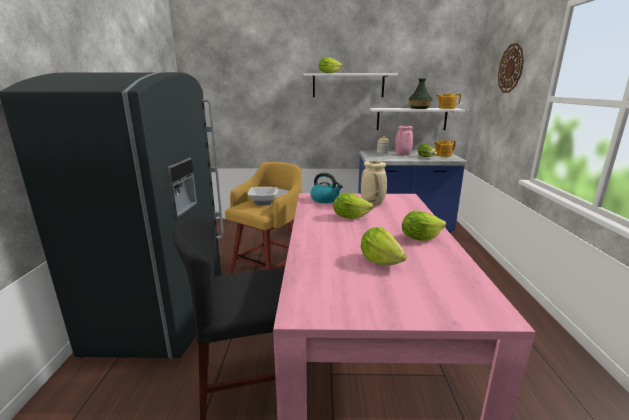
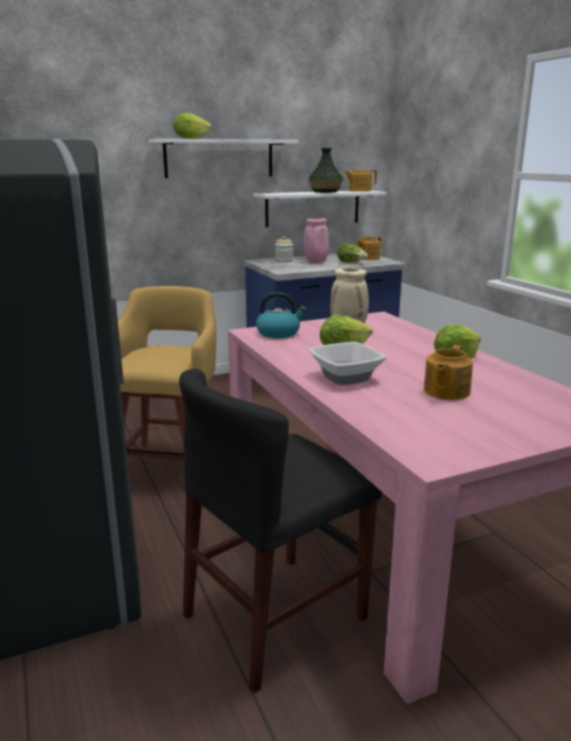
camera: 25 degrees left, 0 degrees up
bowl [248,187,278,205] -> bowl moved to [308,342,387,385]
lettuce [361,227,407,266] -> teapot [424,344,473,400]
wall clock [498,43,524,93] -> none

